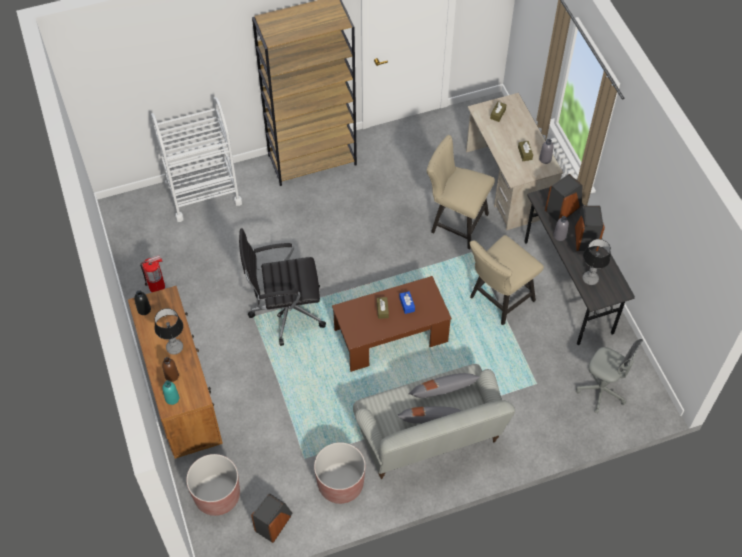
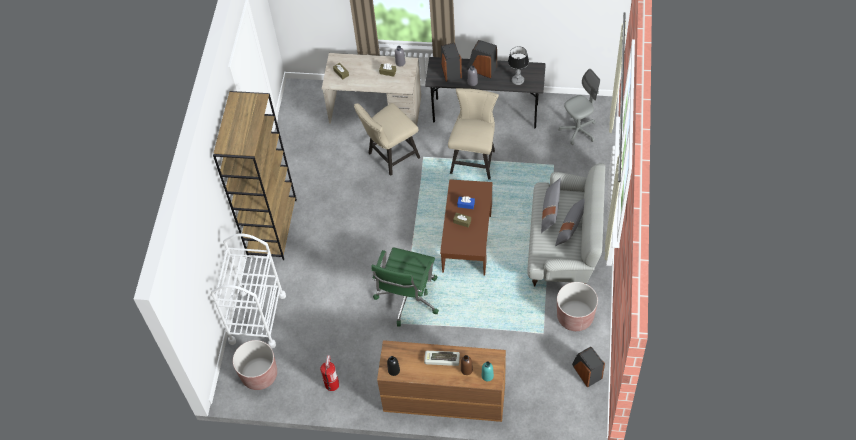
camera: 60 degrees left, 0 degrees up
table lamp [154,308,183,355] -> keyboard [424,351,460,366]
brown planter [186,454,240,516] -> brown planter moved to [233,340,277,390]
black office chair [239,228,326,346] -> green office chair [371,247,439,327]
beige chair [469,235,544,325] -> beige chair turned 150 degrees counterclockwise [448,88,499,180]

